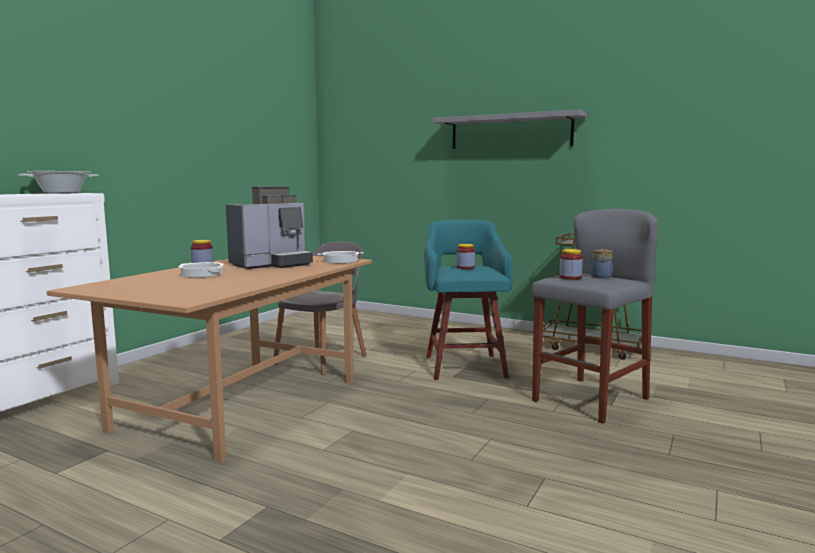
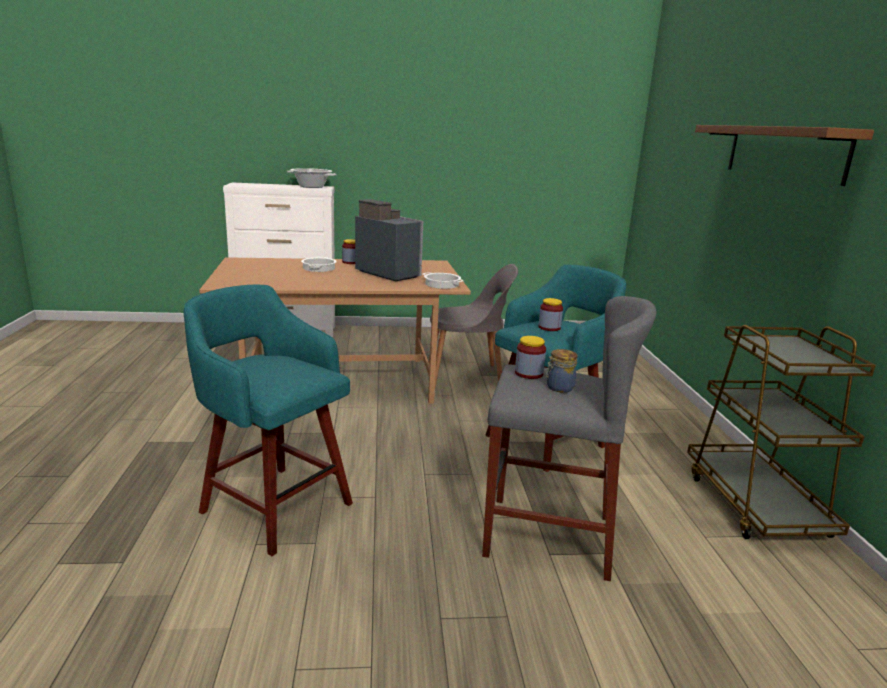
camera: 55 degrees right, 10 degrees up
coffee machine [226,186,313,269] -> coffee machine turned 150 degrees counterclockwise [355,199,423,282]
grey shelf [433,110,587,149] -> brown shelf [695,125,874,186]
none -> turquoise stool [183,285,353,556]

